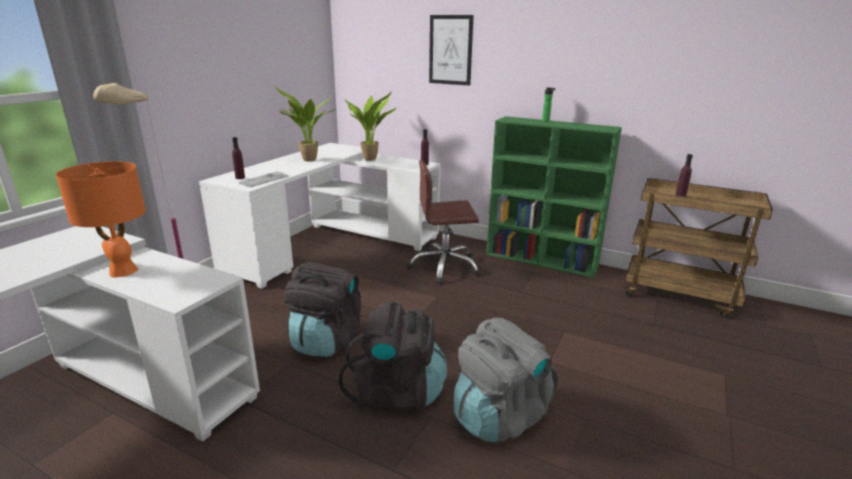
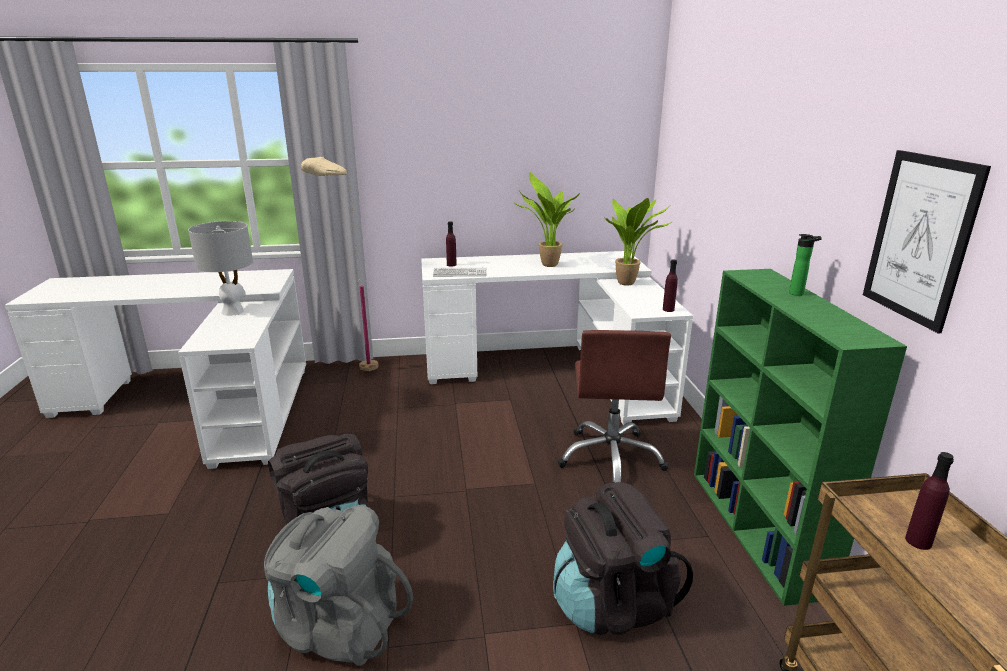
camera: 55 degrees right, 0 degrees up
orange table lamp [56,161,146,277] -> grey table lamp [188,221,253,316]
black backpack [284,262,361,357] -> black backpack moved to [553,482,693,635]
brown office chair [407,160,481,284] -> brown office chair turned 135 degrees counterclockwise [557,330,671,483]
picture [429,15,474,86] -> picture moved to [863,150,991,333]

